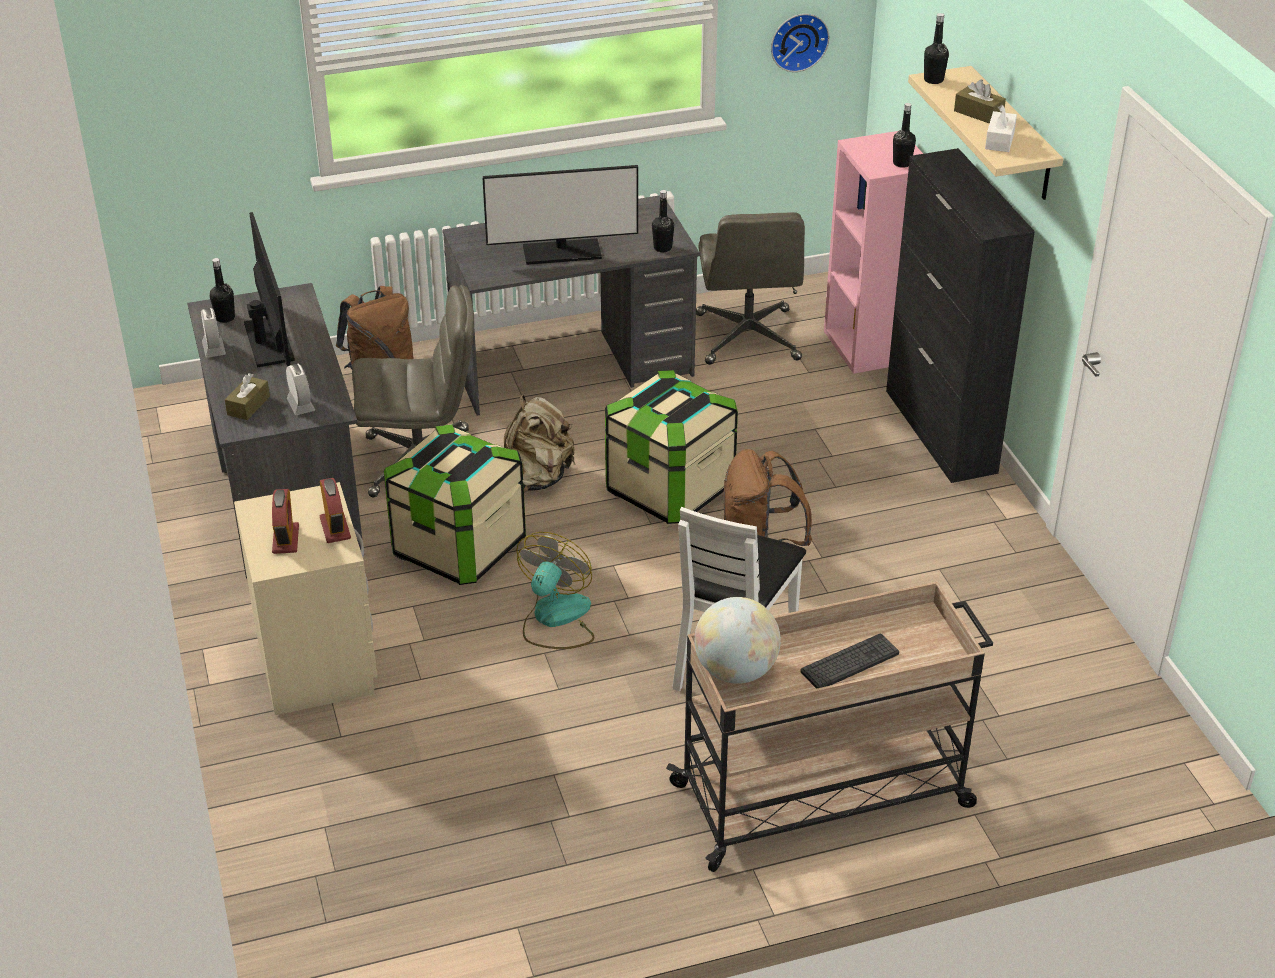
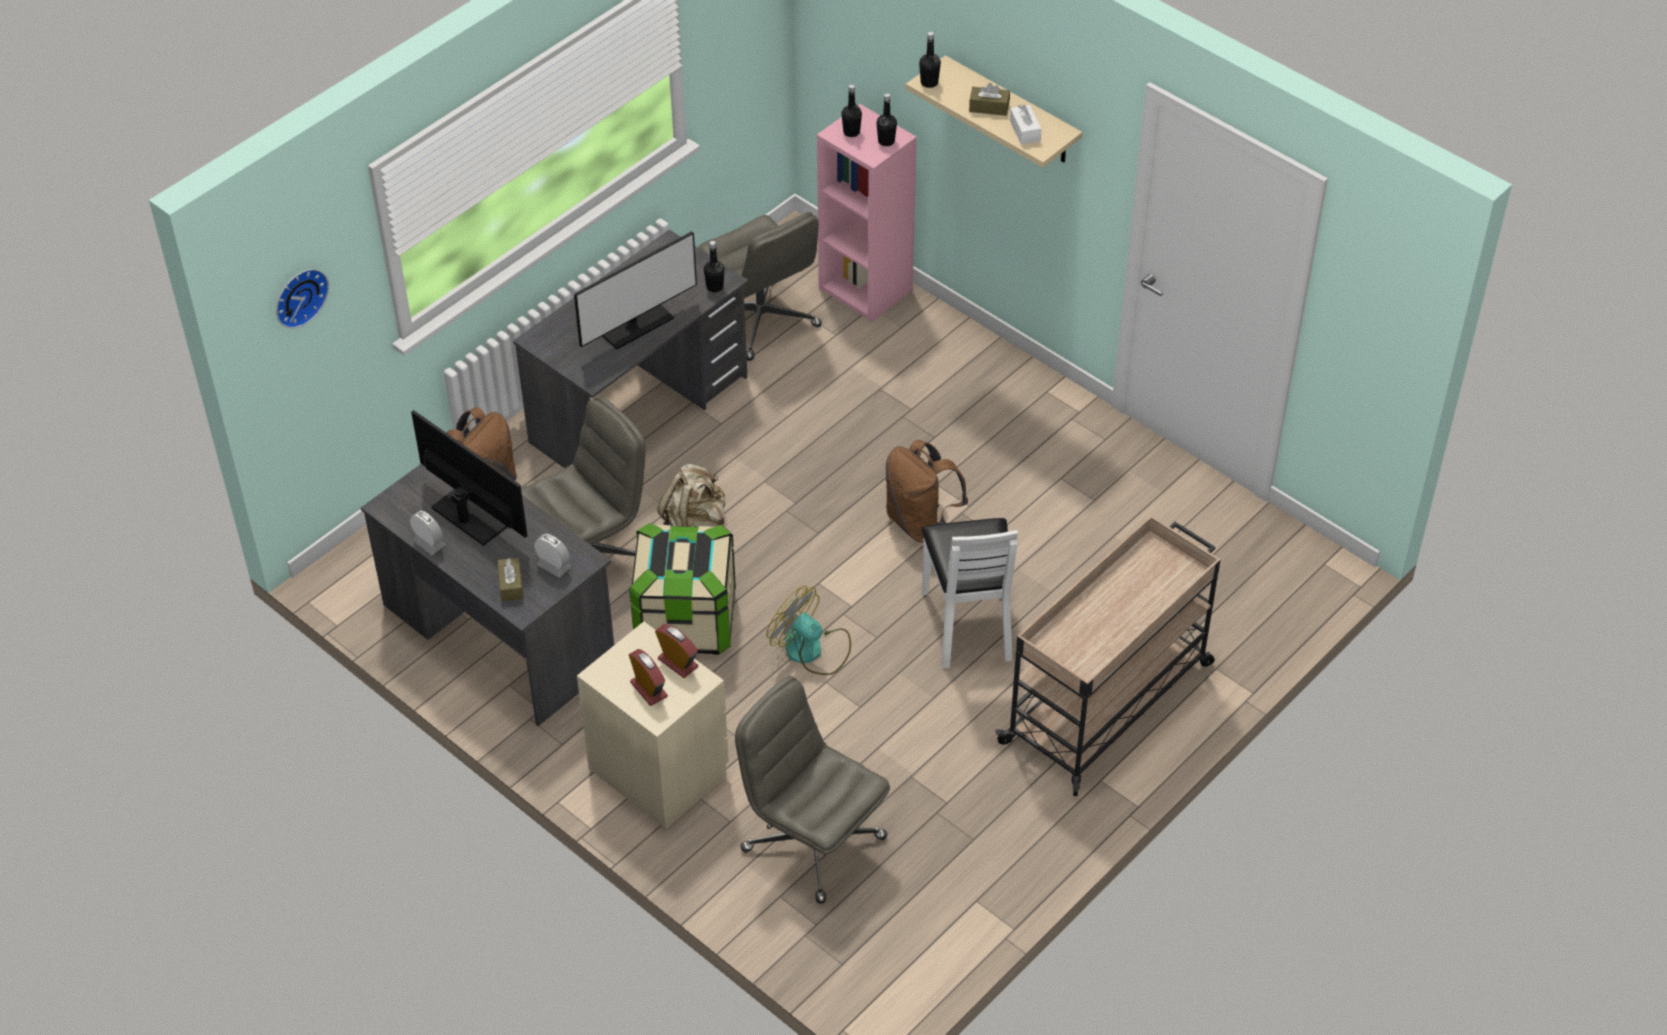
camera: 30 degrees left, 10 degrees up
black bottle [210,258,235,323] -> black bottle moved to [842,84,862,137]
fan [517,532,594,649] -> fan turned 45 degrees counterclockwise [766,586,851,675]
storage box [605,370,738,524] -> none
globe [694,597,781,684] -> none
wall clock [771,14,829,72] -> wall clock moved to [276,269,329,328]
keyboard [800,634,899,689] -> none
black cabinet [886,148,1035,483] -> none
none -> grey office chair [735,676,890,904]

